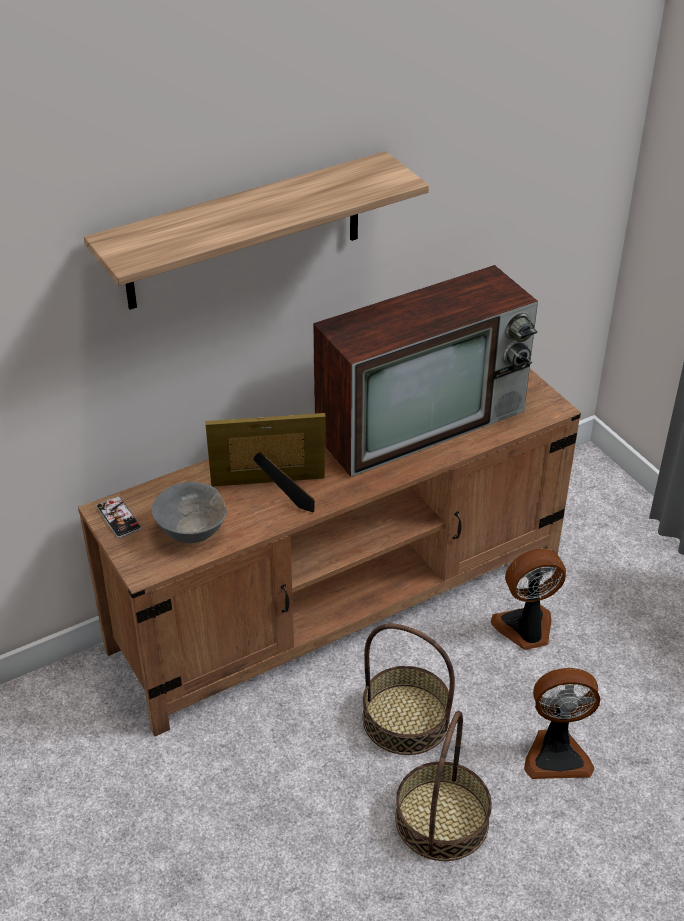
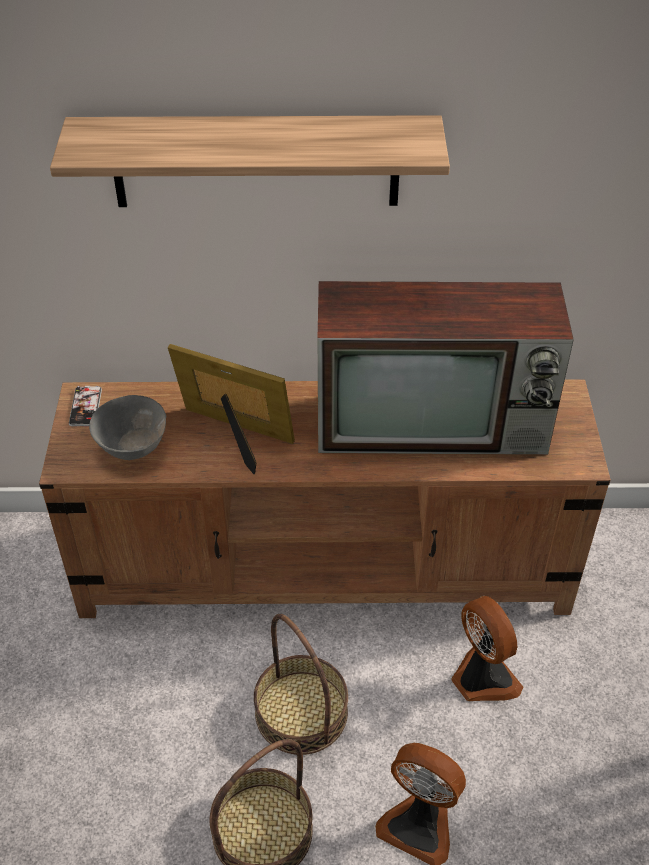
camera: 30 degrees right, 5 degrees up
fan [491,549,566,650] -> fan turned 45 degrees clockwise [451,596,523,701]

